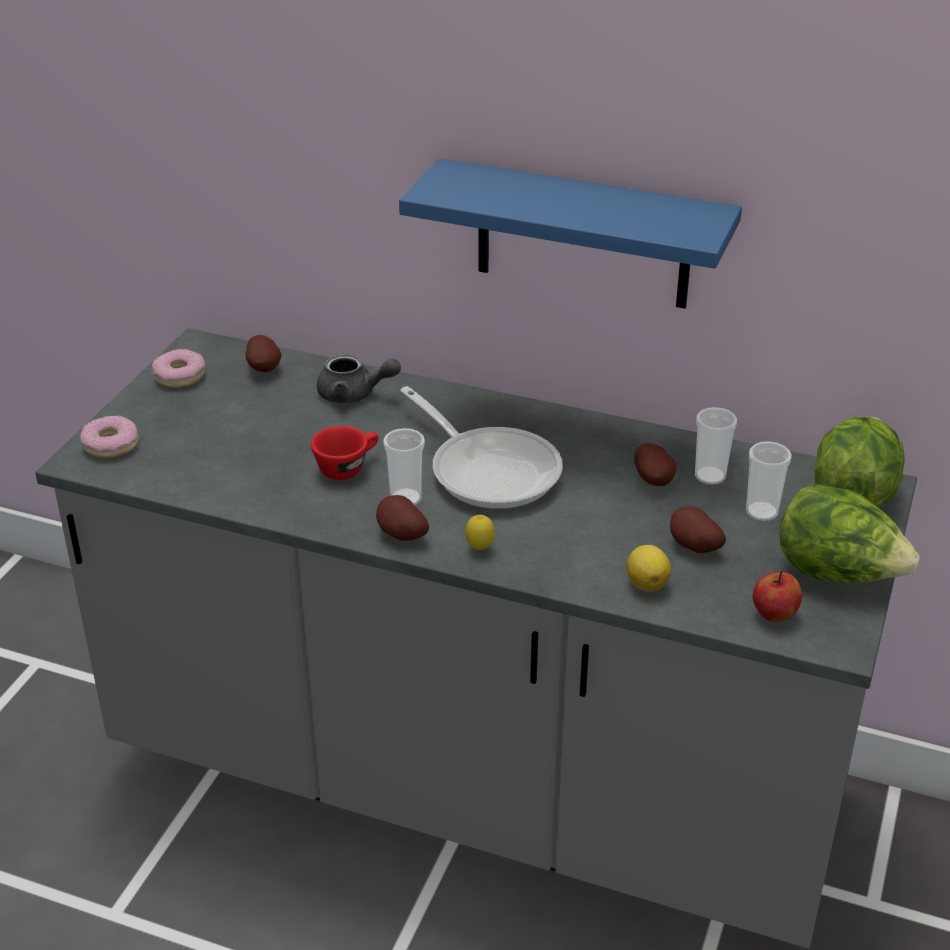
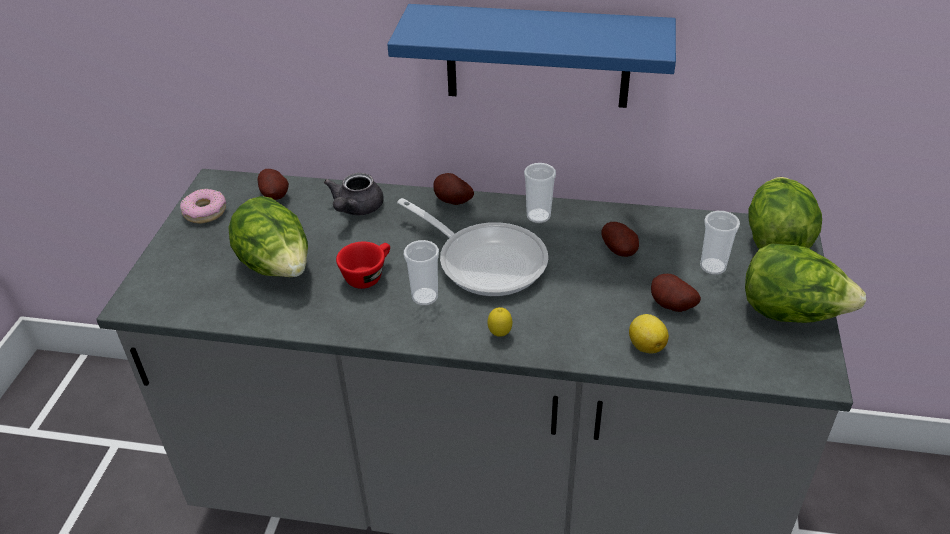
camera: 10 degrees left, 5 degrees up
donut [80,416,138,458] -> none
grey teapot [317,354,401,403] -> grey teapot turned 105 degrees clockwise [324,173,384,215]
potato [376,495,429,541] -> potato moved to [433,173,474,205]
cup [695,407,737,485] -> cup moved to [524,163,556,223]
apple [753,571,802,622] -> none
none -> lettuce [228,196,308,277]

